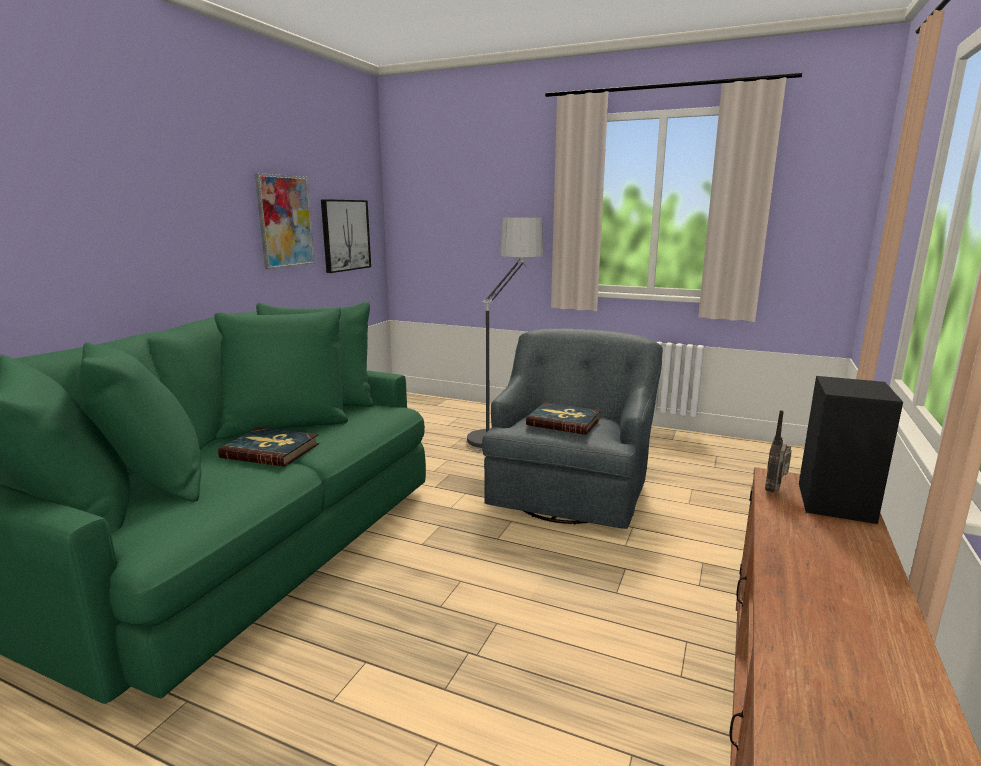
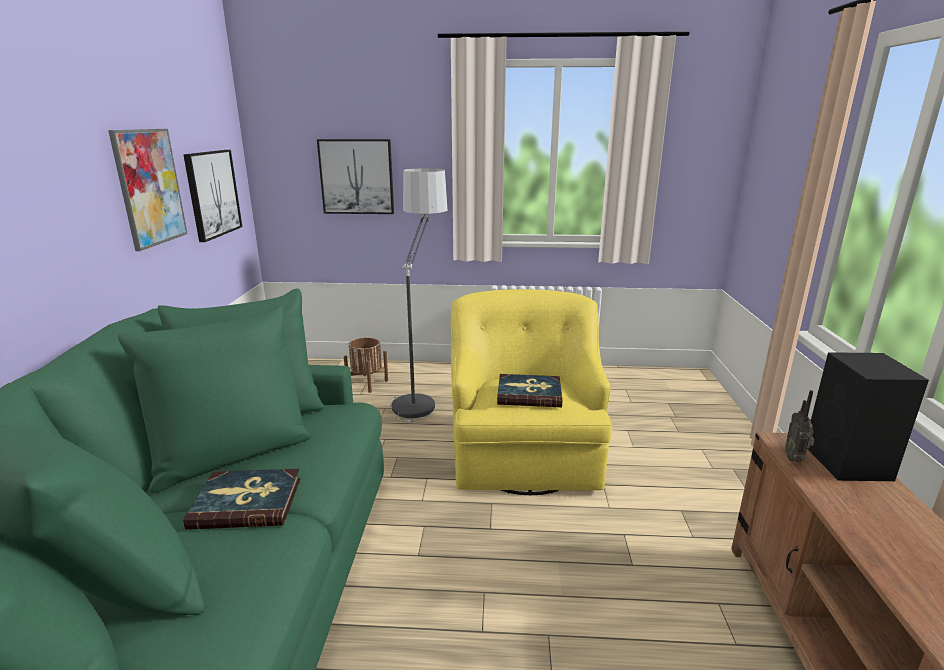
camera: 20 degrees left, 5 degrees up
grey armchair [482,329,663,529] -> yellow armchair [451,289,612,495]
none -> picture [317,139,394,214]
none -> brown planter [344,337,388,393]

